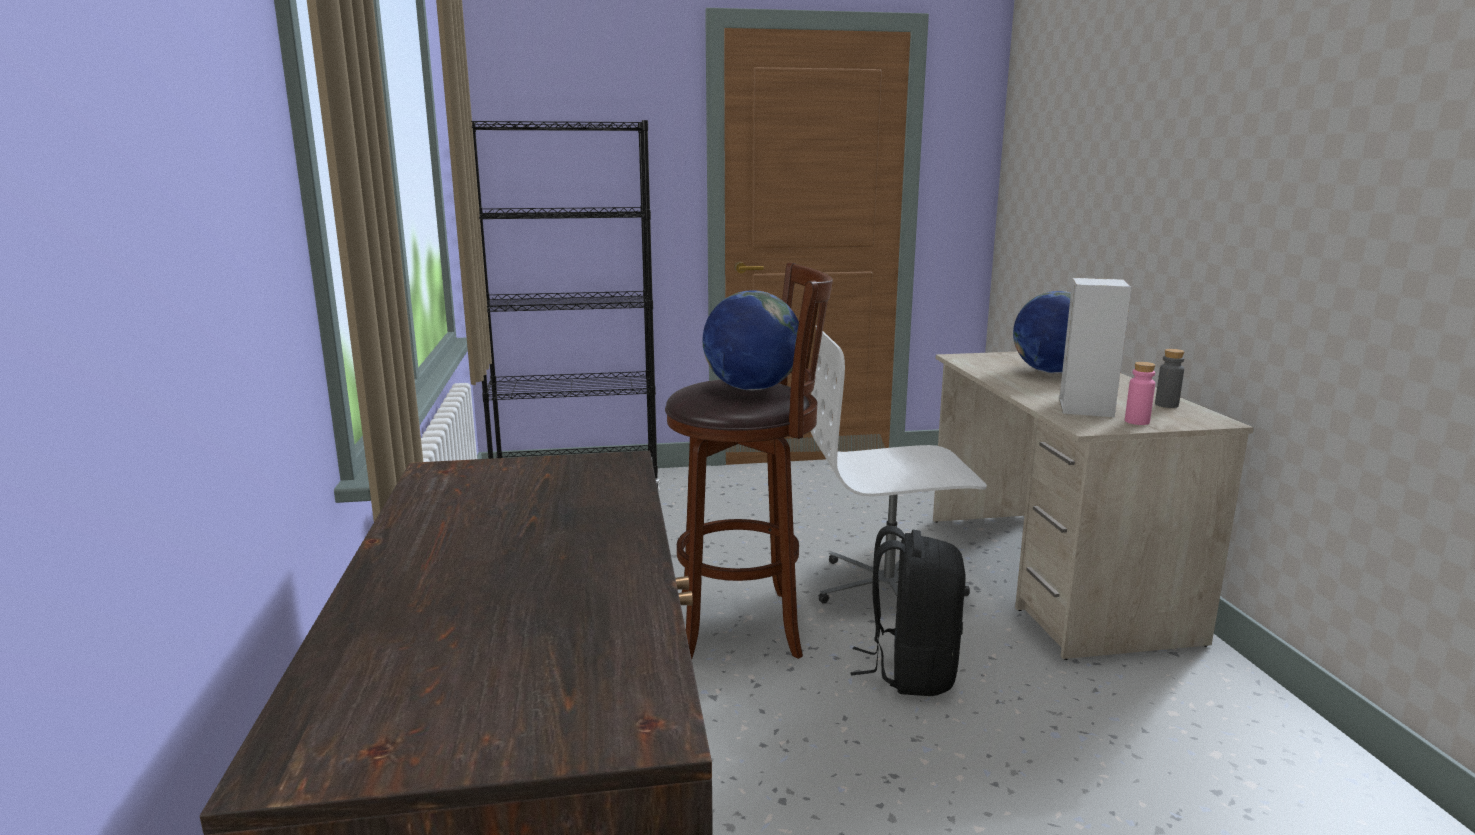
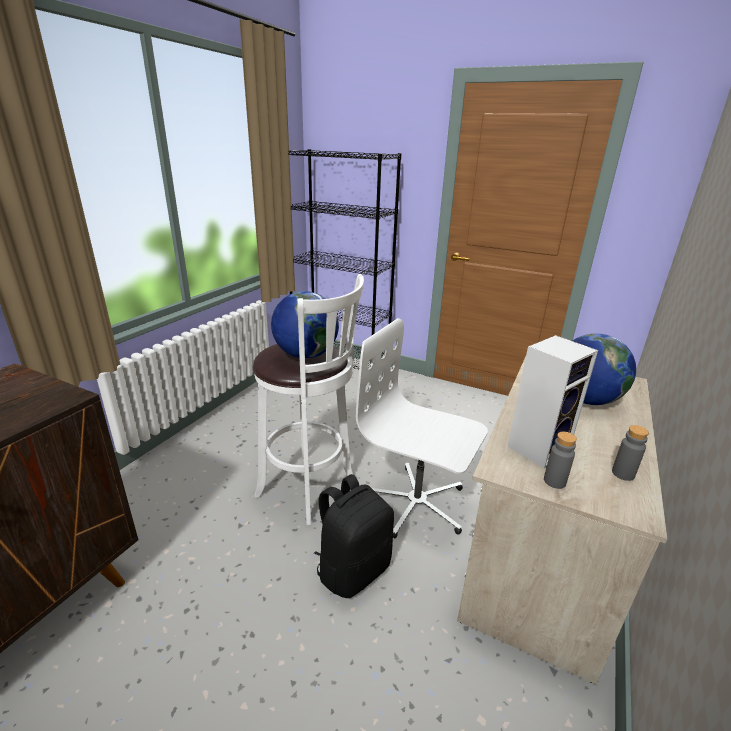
camera: 35 degrees right, 10 degrees up
brown stool [665,263,833,659] -> white stool [253,274,364,525]
pink bottle [1125,362,1155,425] -> grey bottle [544,432,577,489]

